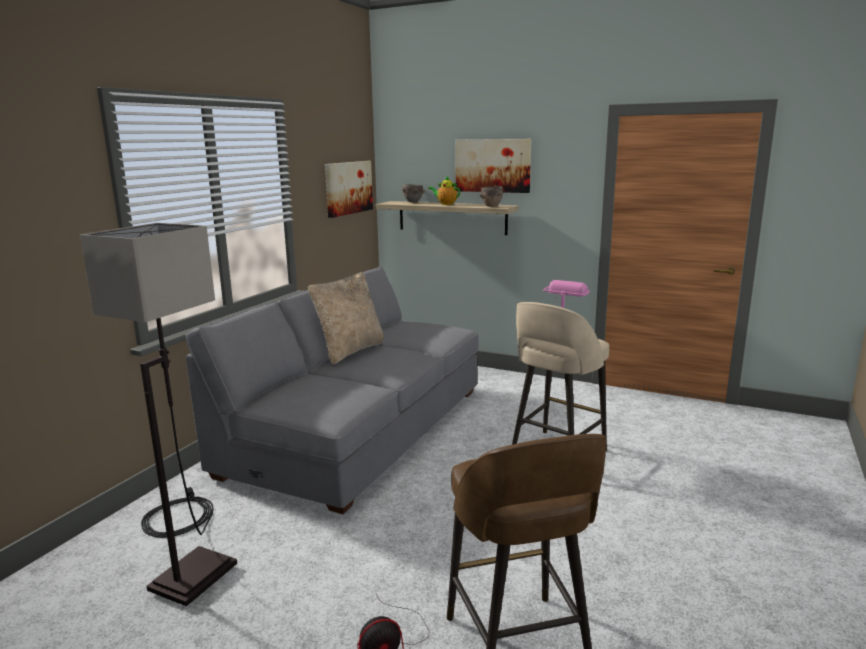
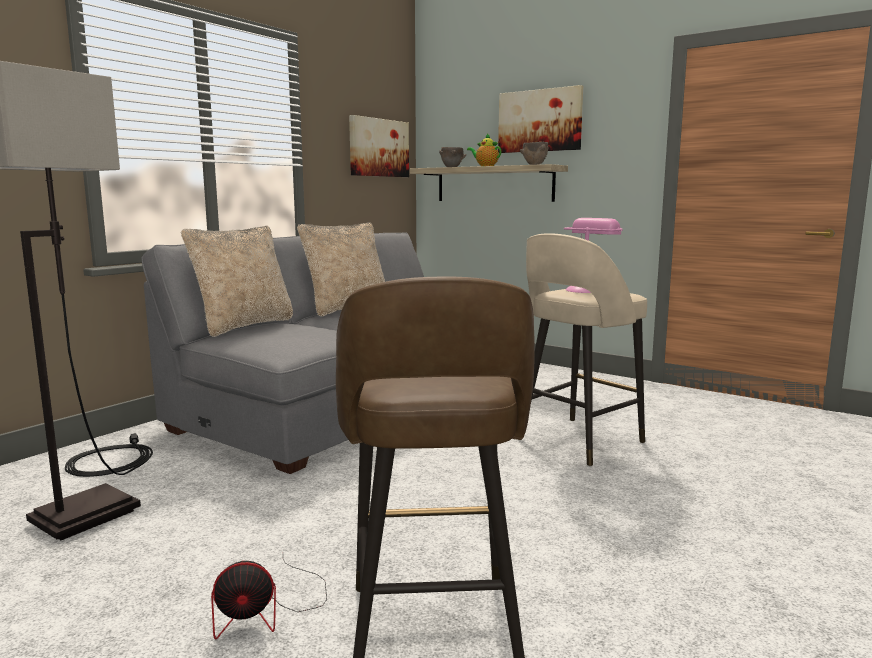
camera: 10 degrees right, 5 degrees down
none -> beige pillow [181,226,293,336]

